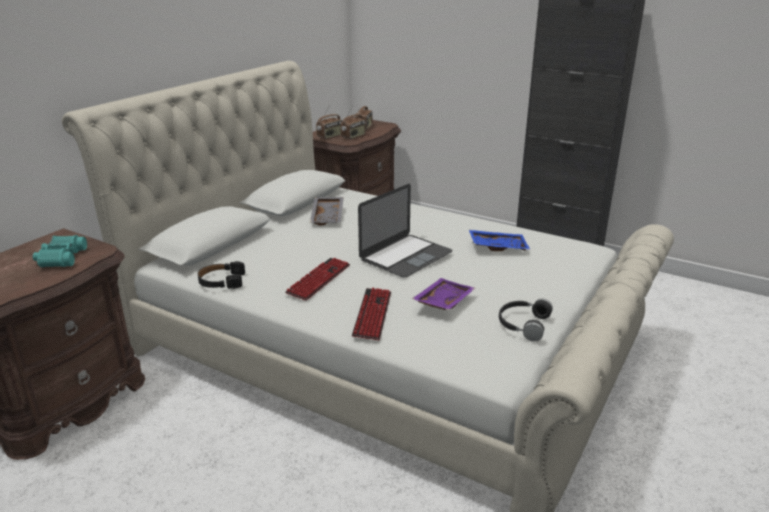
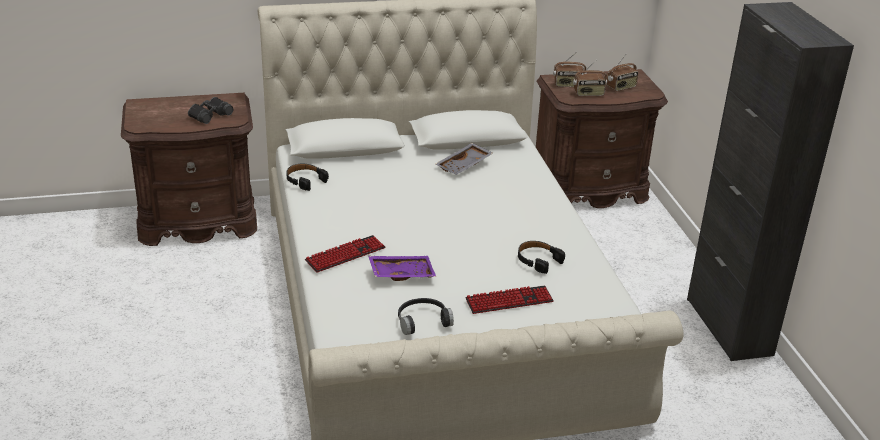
camera: 45 degrees right, 5 degrees up
turquoise binoculars [33,235,87,267] -> black binoculars [188,97,233,124]
keyboard [285,258,350,301] -> keyboard moved to [465,285,554,314]
laptop [358,184,453,278] -> none
blue tray [469,230,530,251] -> black headphones [518,241,565,274]

